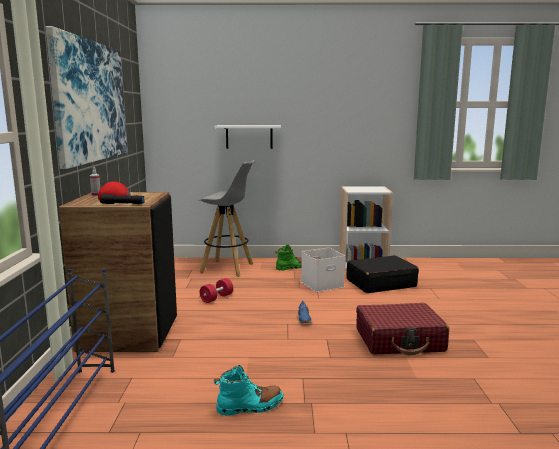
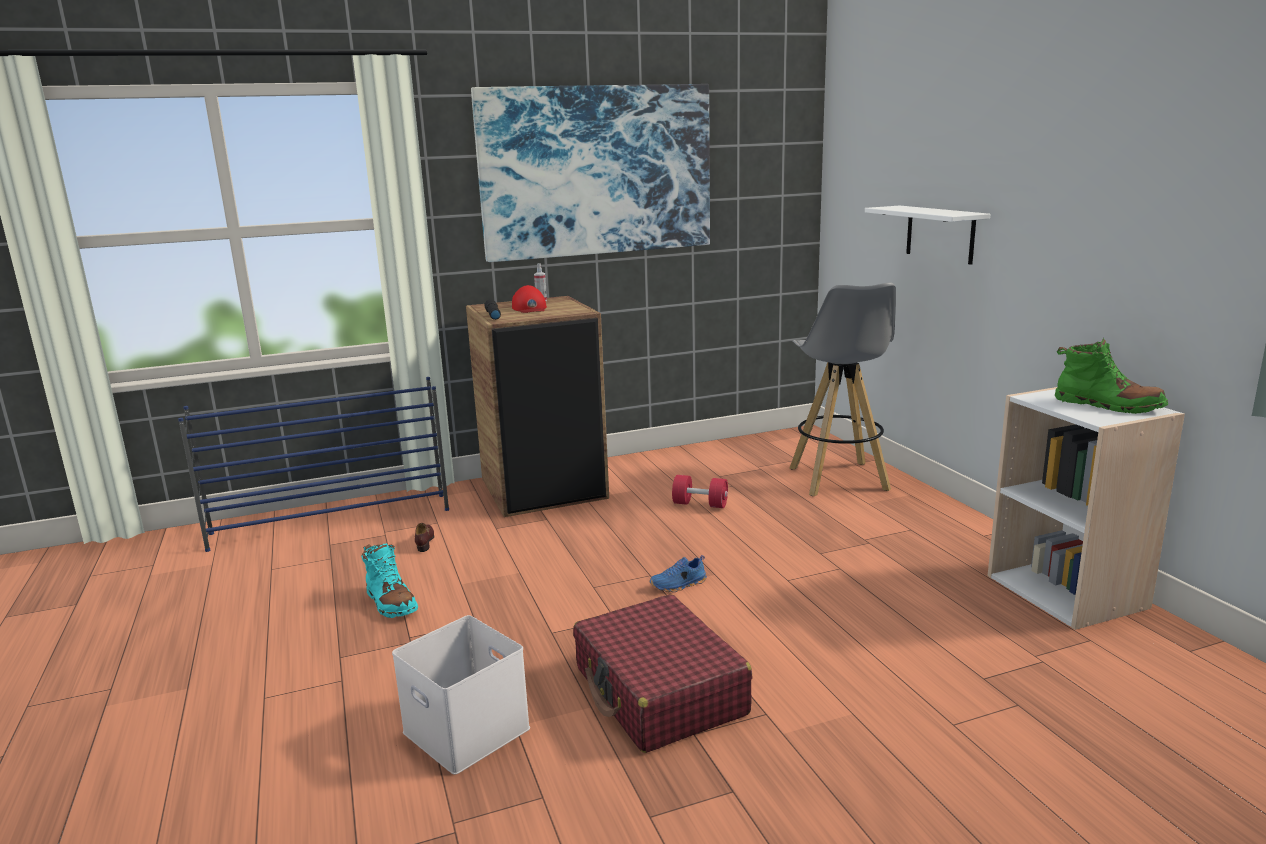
camera: 70 degrees right, 5 degrees up
green boot [275,244,302,271] -> green boot moved to [1055,338,1168,414]
white storage box [301,248,345,292] -> white storage box moved to [392,615,530,775]
black suitcase [346,255,419,293] -> none
none -> brown shoe [415,523,434,552]

